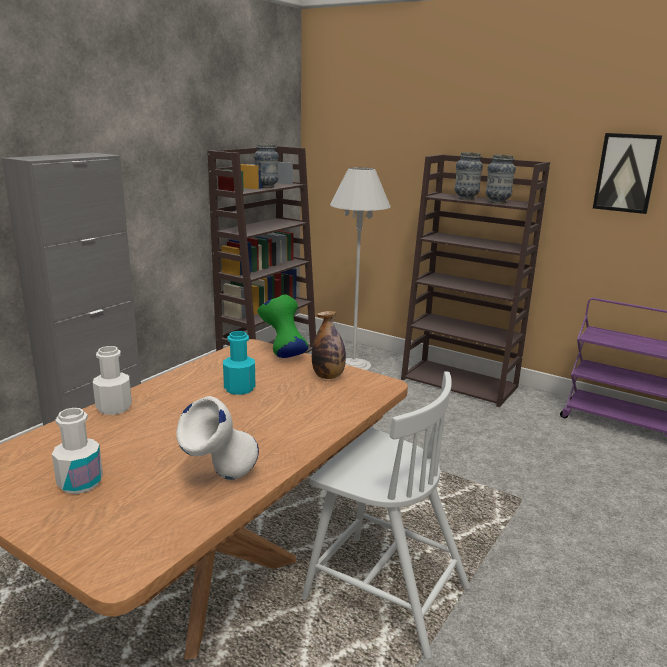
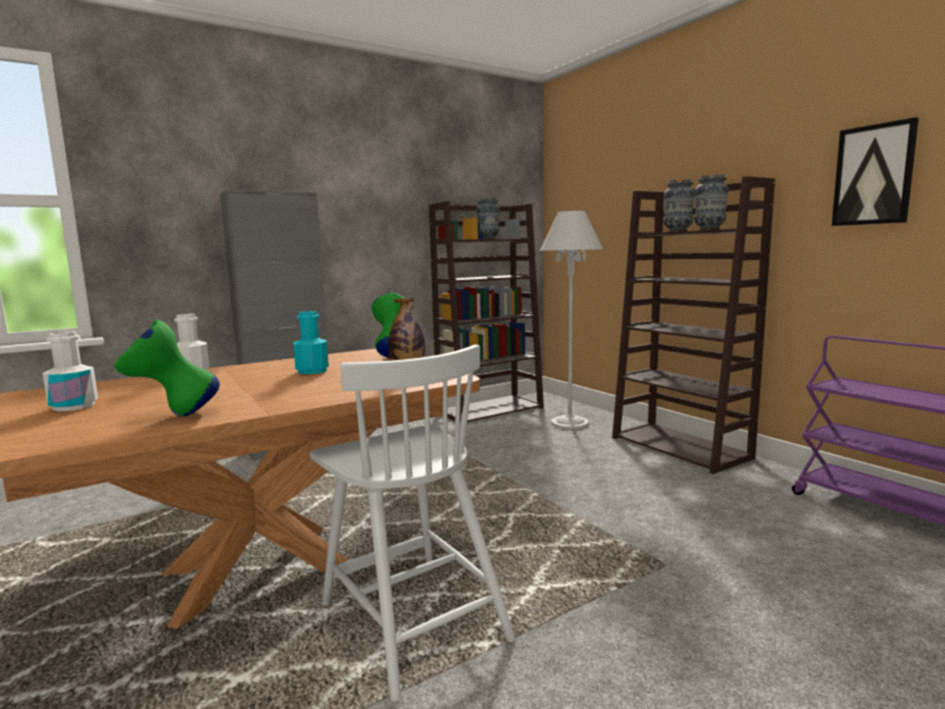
camera: 25 degrees right, 10 degrees down
white vase [176,396,259,480] -> green vase [114,320,220,416]

